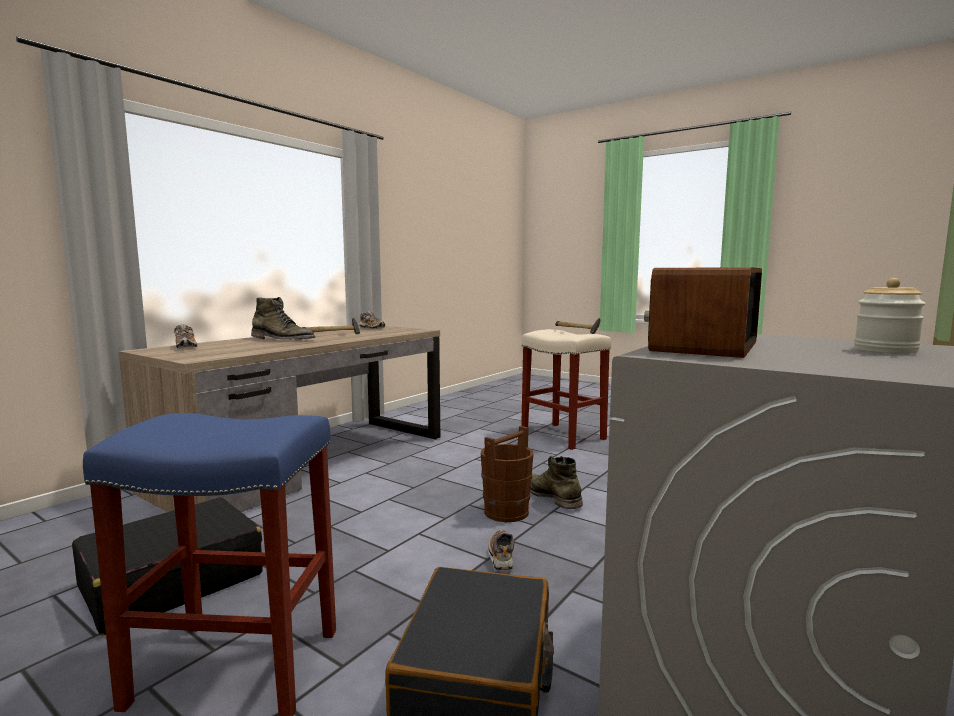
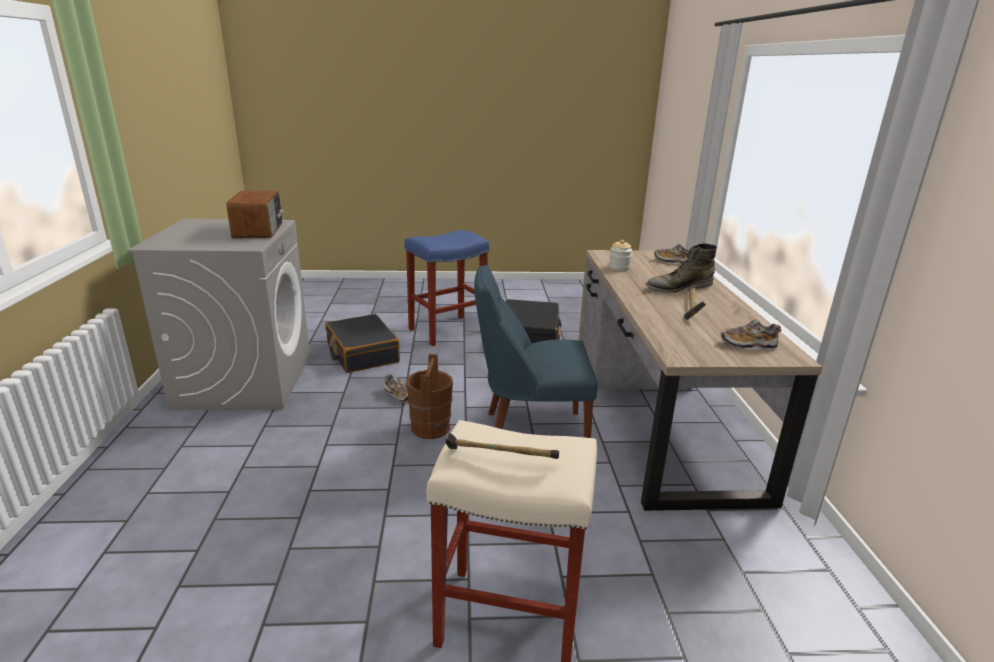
camera: 140 degrees right, 15 degrees up
green boot [530,456,583,509] -> none
jar [854,278,926,354] -> jar moved to [609,240,632,271]
none -> blue chair [474,265,597,438]

